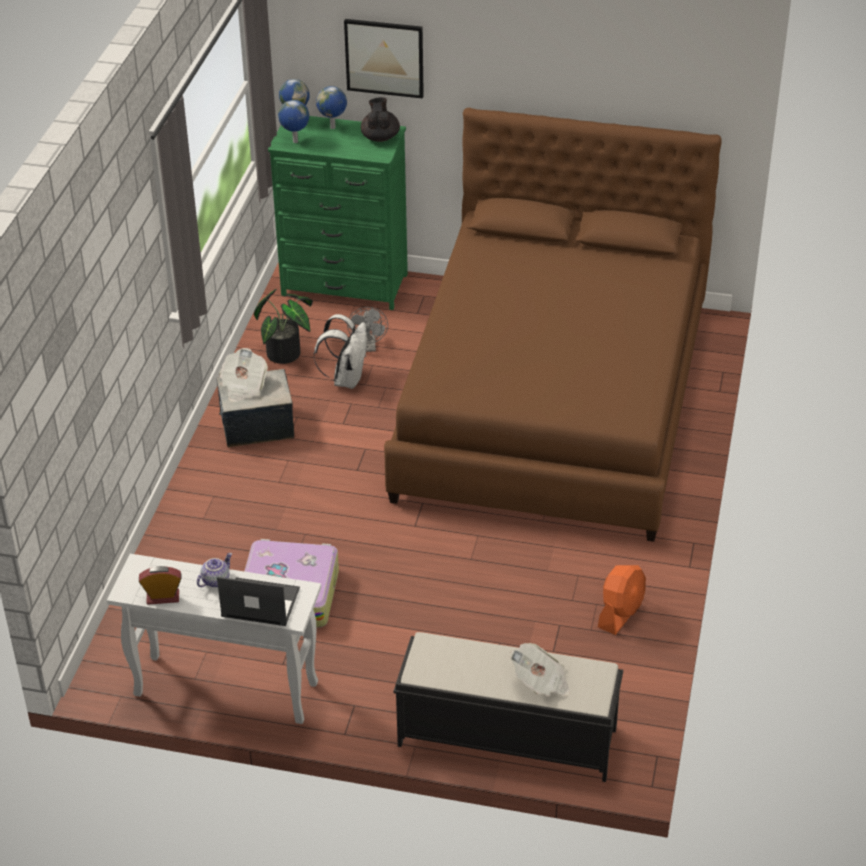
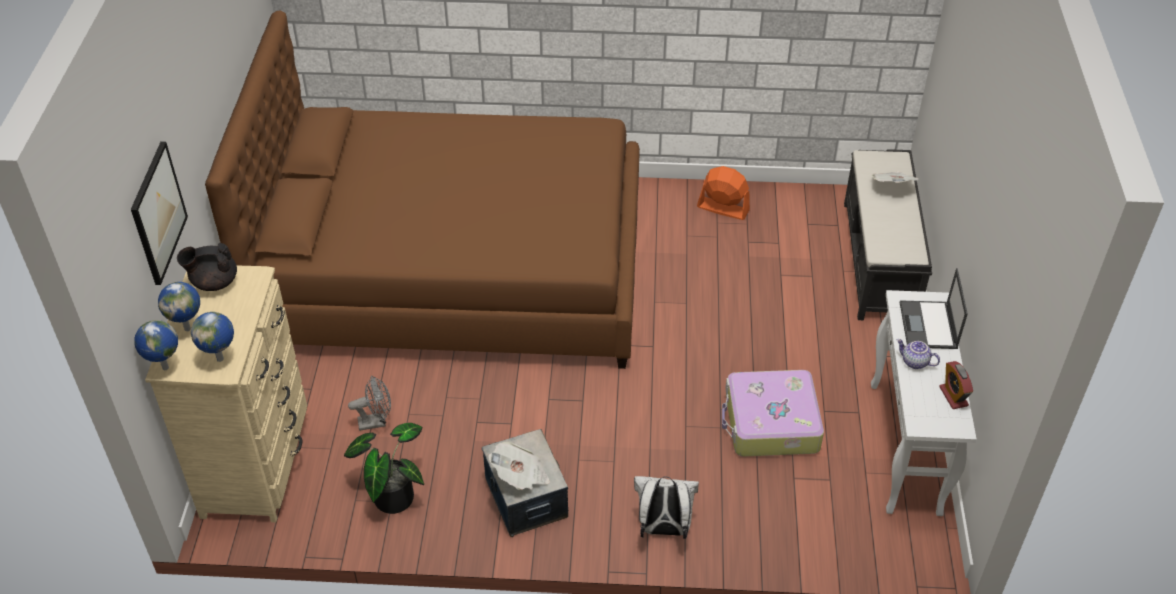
camera: 100 degrees left, 5 degrees up
green dresser [268,116,408,310] -> beige dresser [145,266,307,522]
white backpack [314,314,367,389] -> white backpack moved to [634,476,699,539]

